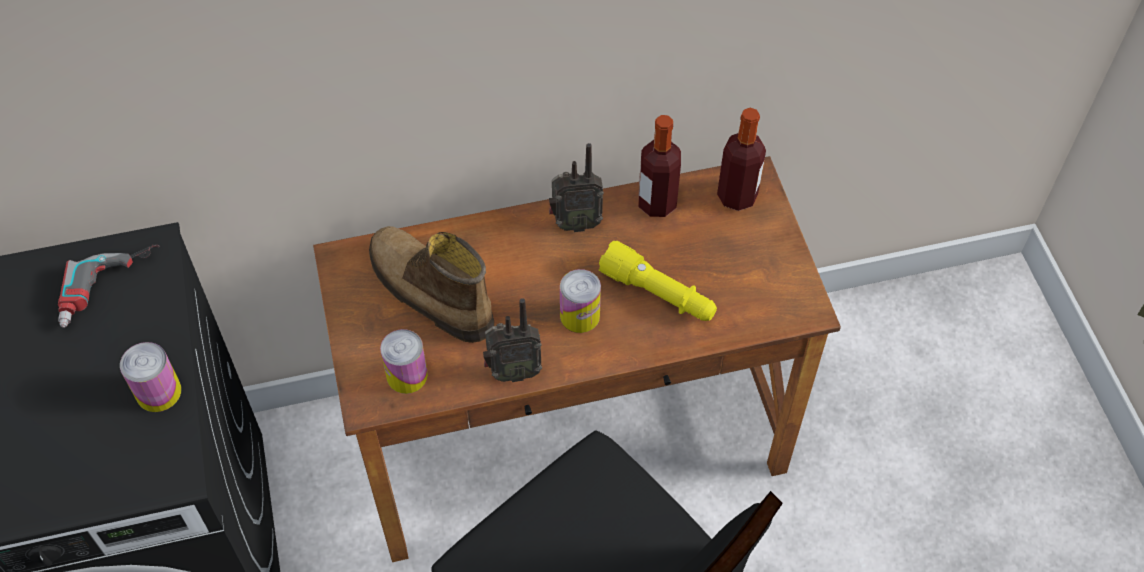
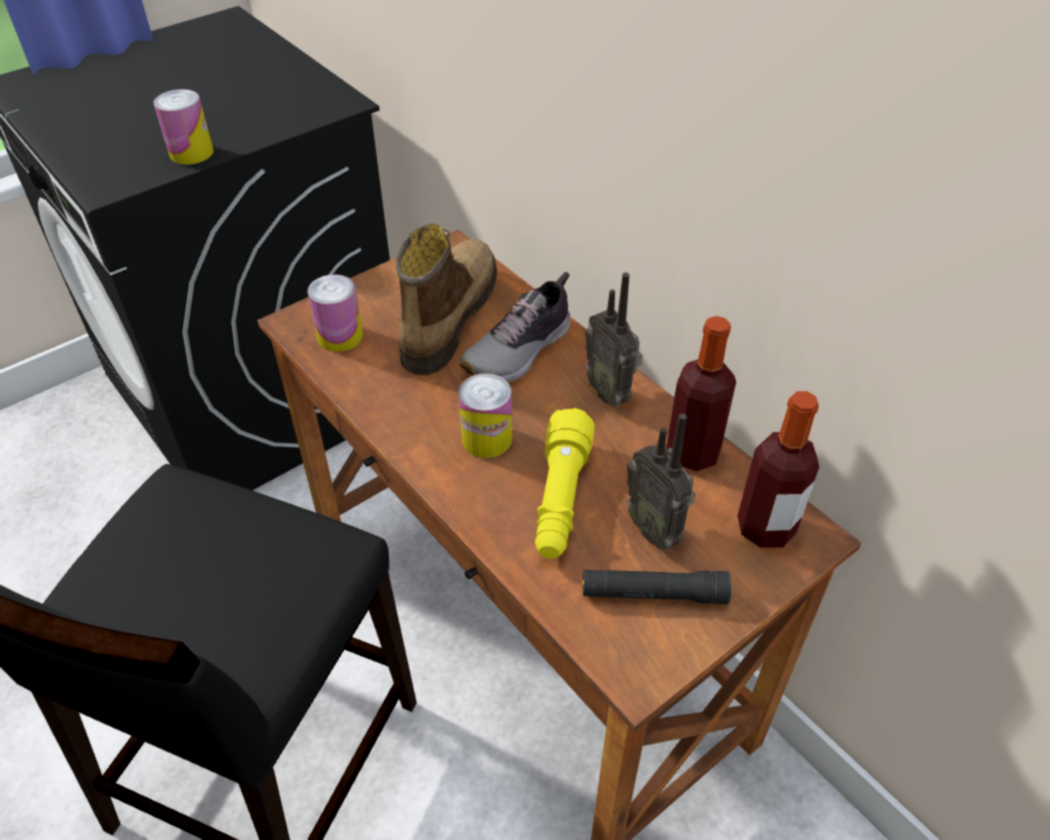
camera: 65 degrees right, 10 degrees down
power drill [58,245,160,328] -> none
radio [483,298,542,382] -> radio moved to [626,413,695,550]
none -> shoe [460,272,570,382]
none -> black flashlight [582,570,731,604]

